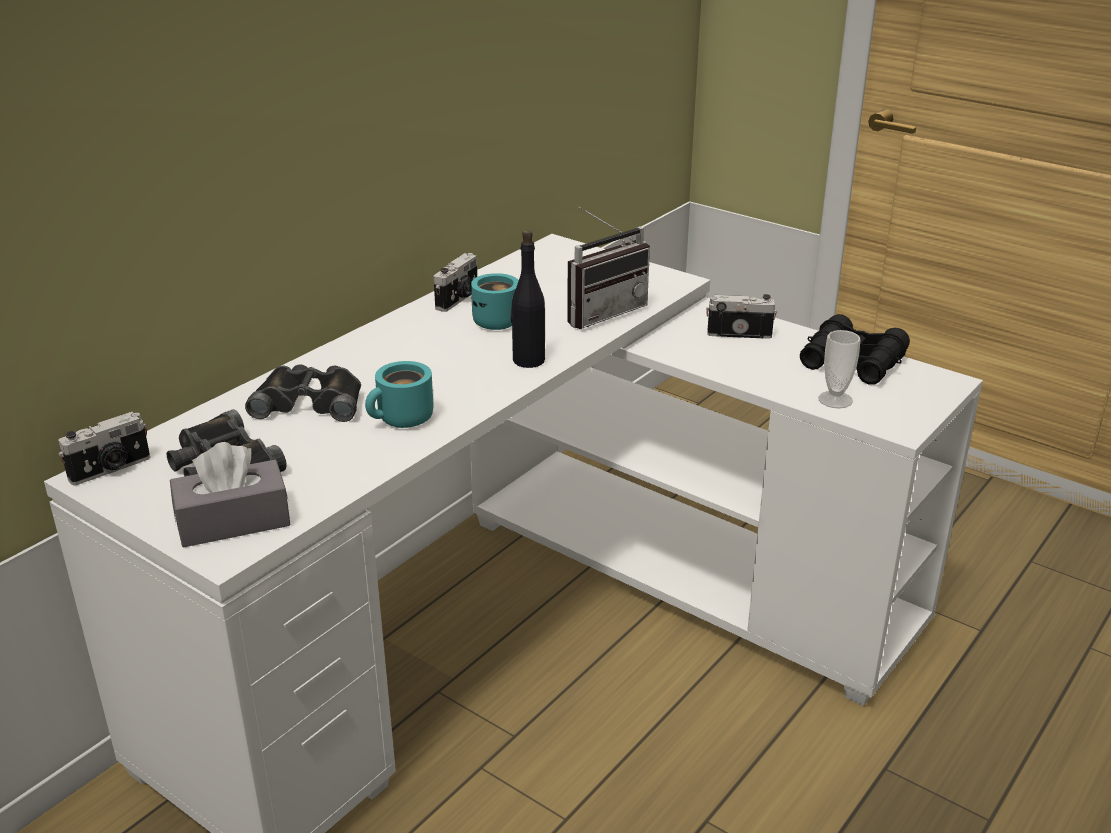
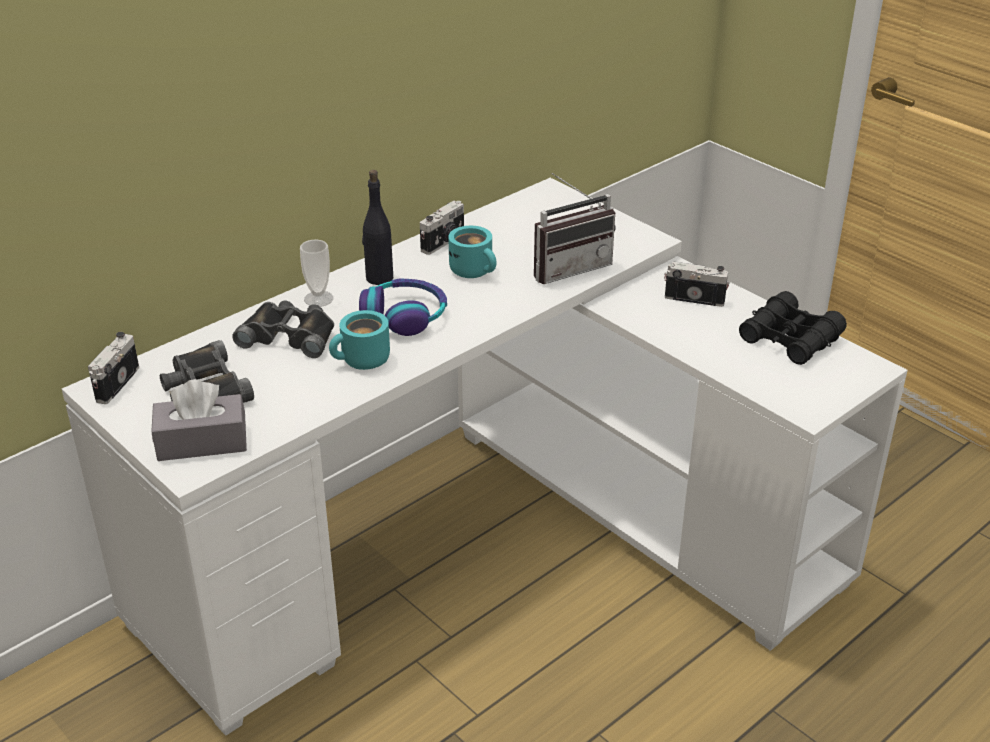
camera: 10 degrees right, 5 degrees up
camera [58,412,150,485] -> camera turned 135 degrees clockwise [88,332,139,404]
black bottle [511,230,545,368] -> black bottle moved to [362,170,393,285]
cup [818,330,860,408] -> cup moved to [300,240,333,307]
none -> headphones [359,278,447,336]

